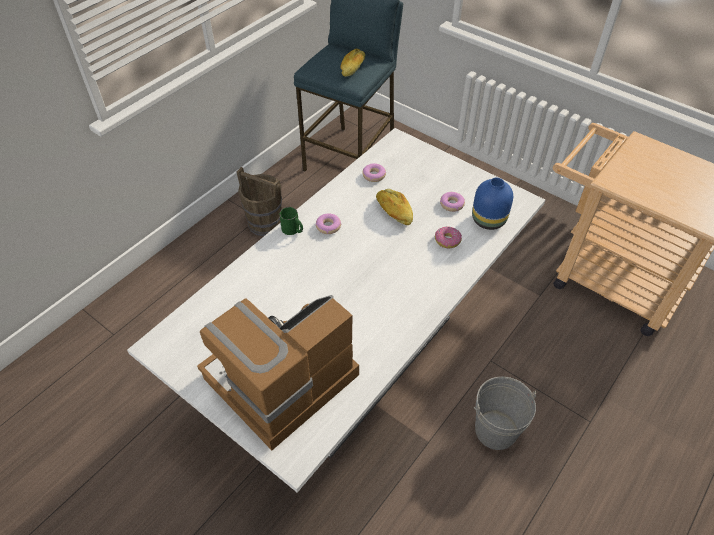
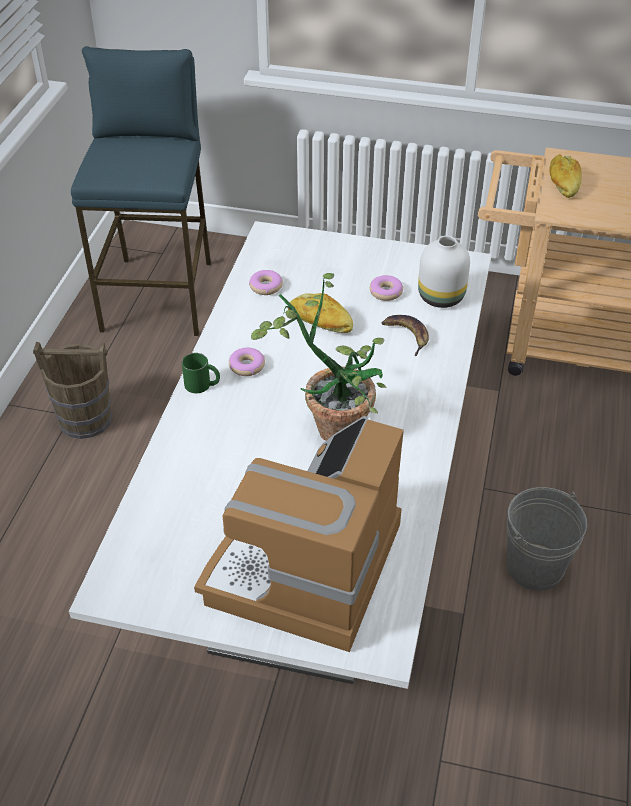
camera: 25 degrees left, 5 degrees down
bread [340,49,365,77] -> bread moved to [549,154,582,198]
donut [435,226,462,248] -> banana [382,315,429,356]
blue vase [472,178,513,230] -> white vase [418,236,470,308]
none -> potted plant [251,273,387,441]

